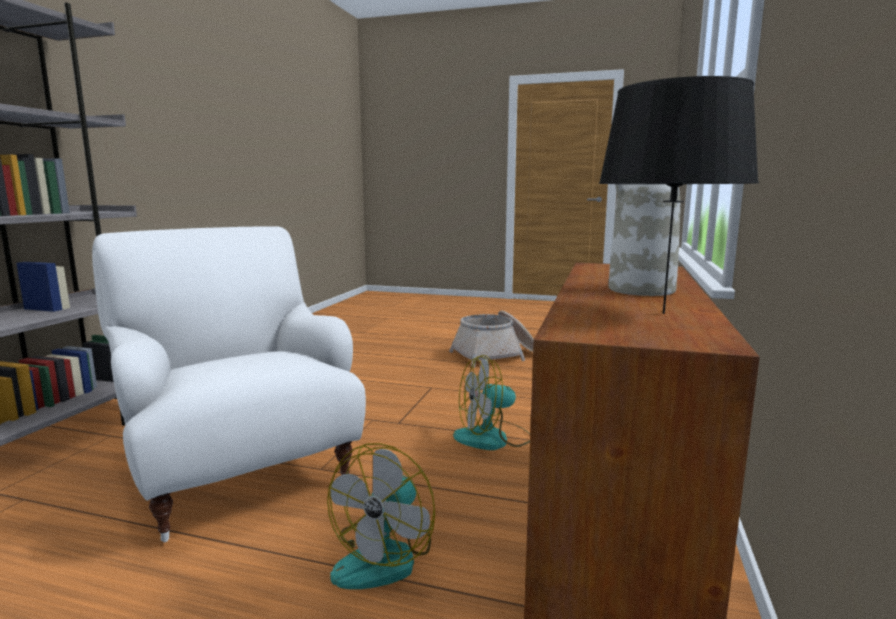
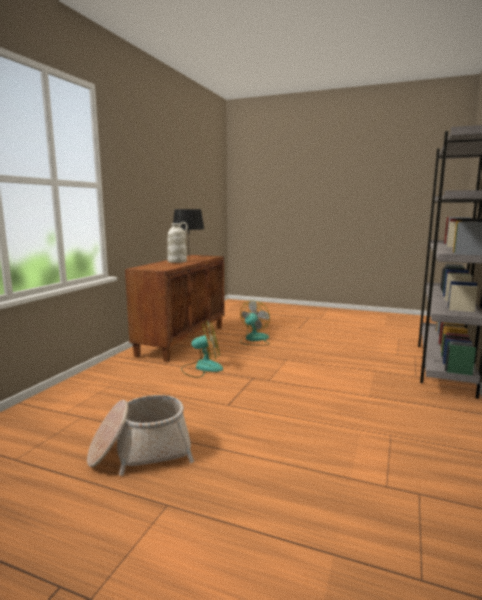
camera: 175 degrees left, 0 degrees up
white armchair [92,226,366,542] -> none

